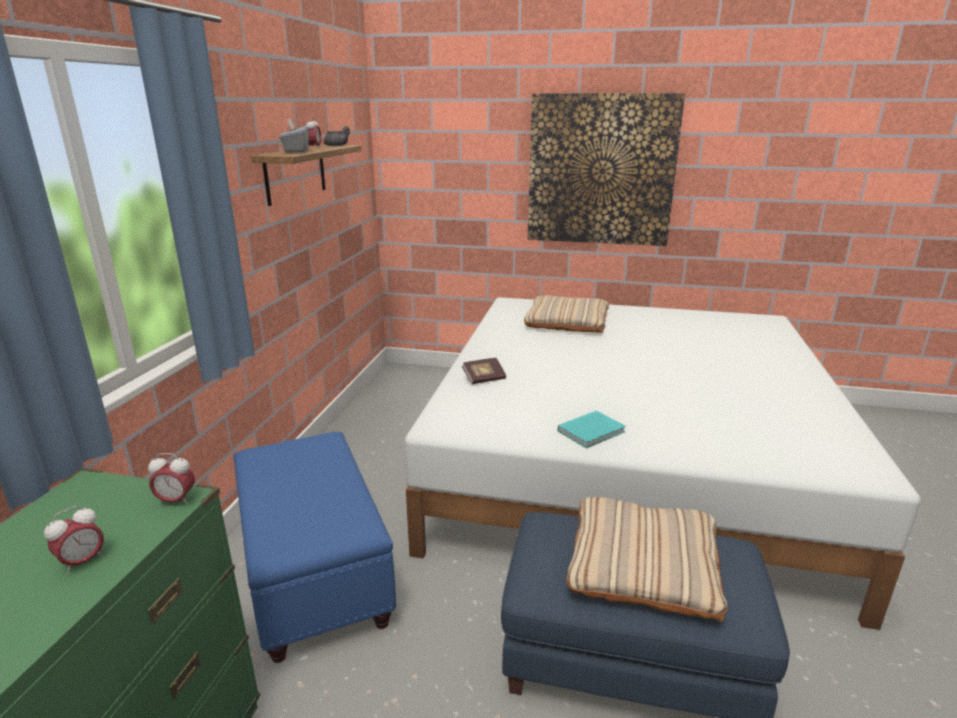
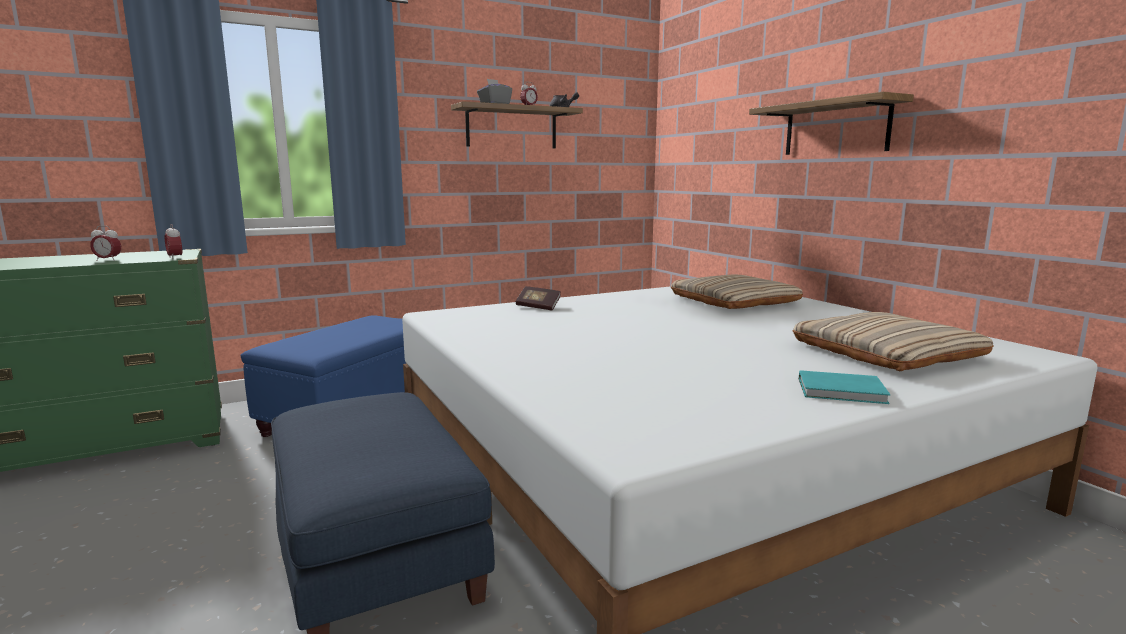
camera: 50 degrees right, 10 degrees down
picture [528,93,685,246] -> shelf [749,92,914,155]
turquoise book [558,411,626,449] -> turquoise book moved to [799,370,891,404]
beige pillow [566,497,728,622] -> beige pillow moved to [792,312,994,371]

